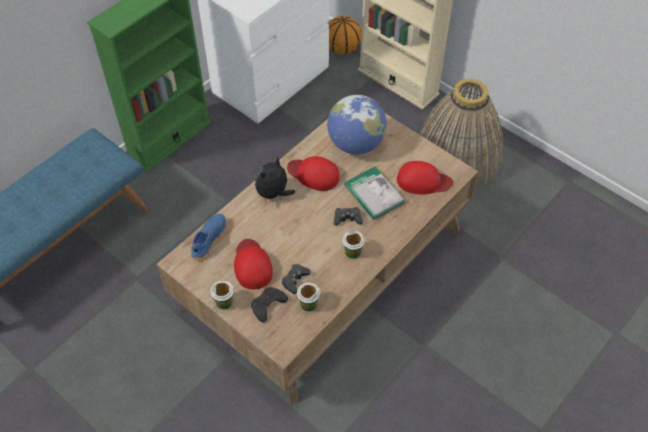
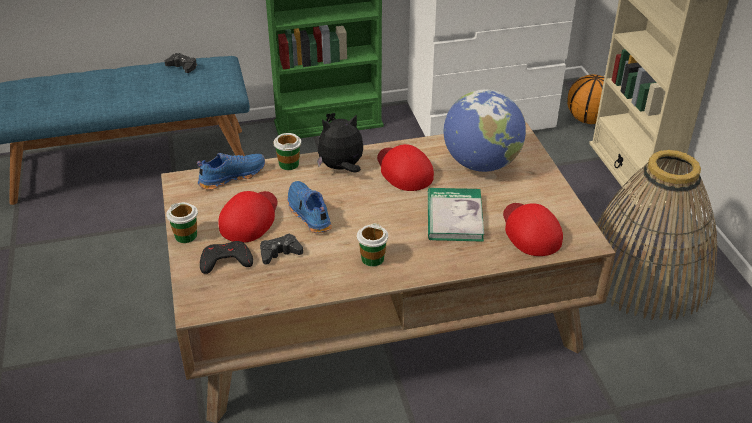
camera: 35 degrees right, 15 degrees down
cup [297,283,320,312] -> cup moved to [273,133,301,170]
black game controller [334,207,363,226] -> black game controller moved to [165,53,197,73]
red cap [397,161,453,195] -> red cap turned 150 degrees counterclockwise [503,203,563,256]
none -> blue shoe [288,181,332,233]

